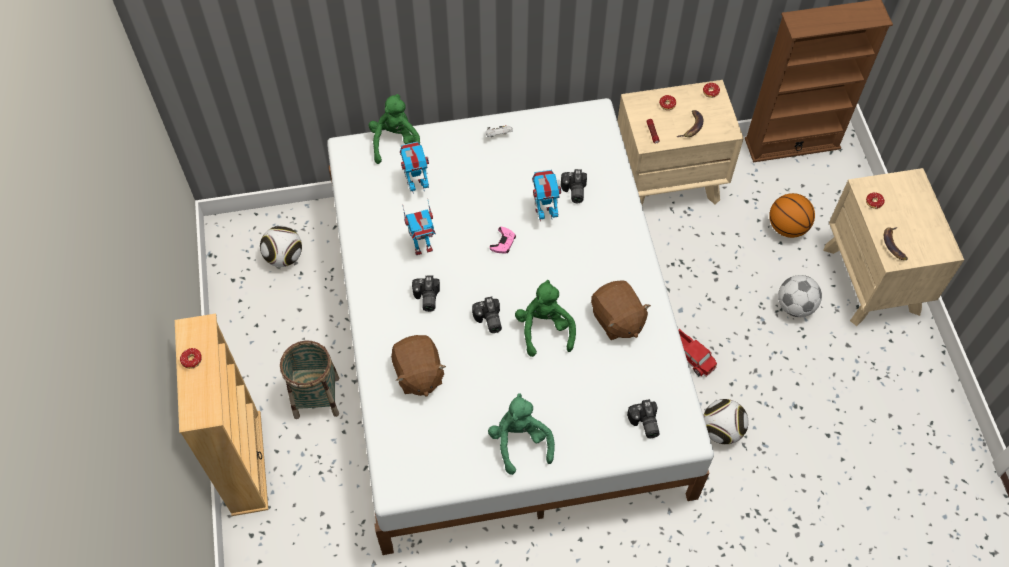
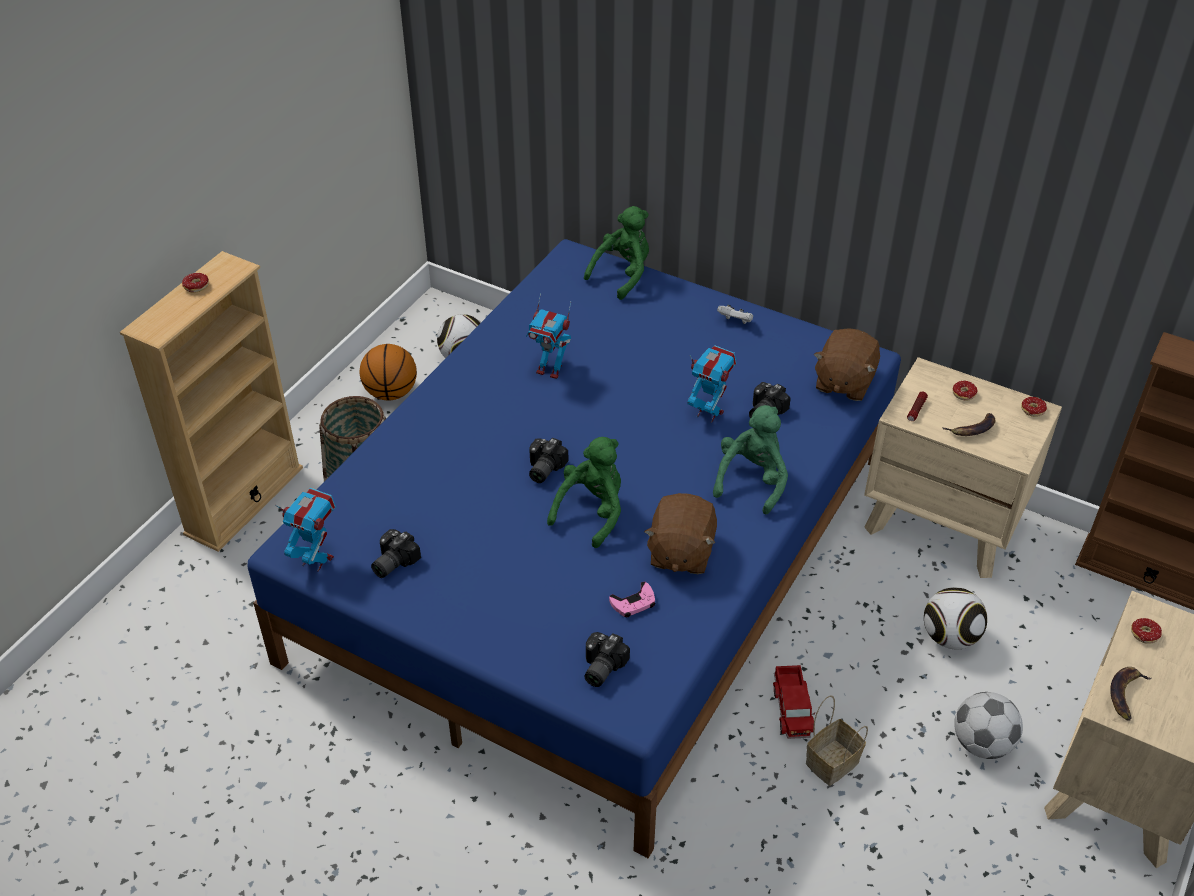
camera: 40 degrees right, 15 degrees down
white bed [327,98,714,555] -> blue bed [248,239,901,858]
brown plush toy [391,335,446,397] -> brown plush toy moved to [814,328,880,401]
toy robot [400,142,429,194] -> toy robot moved to [275,488,336,572]
camera [412,276,440,312] -> camera moved to [371,529,421,578]
green plush toy [488,393,555,475] -> green plush toy moved to [713,405,788,514]
pink game controller [490,227,516,254] -> pink game controller moved to [609,582,655,617]
football [703,399,748,444] -> football moved to [924,587,987,649]
basketball [769,193,815,238] -> basketball moved to [359,344,417,401]
none -> basket [806,695,868,786]

